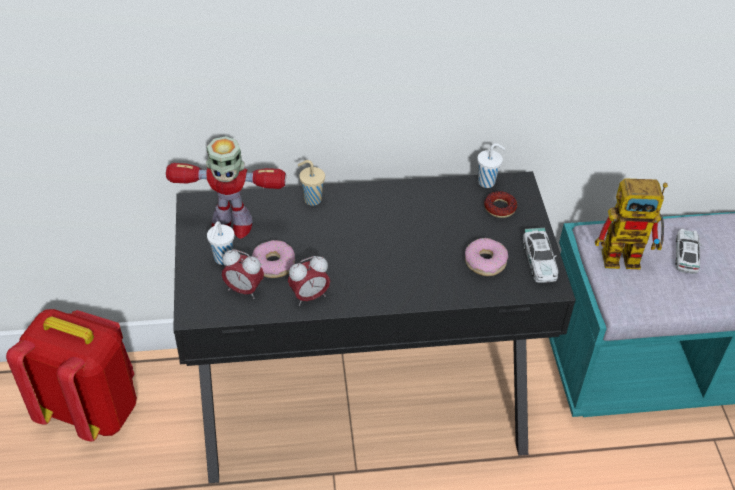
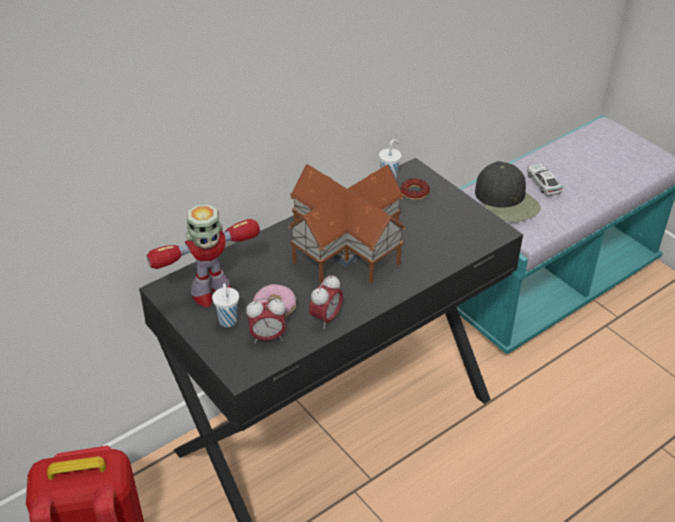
camera: 30 degrees left, 5 degrees down
beige cup [298,160,325,206] -> none
donut [465,238,508,276] -> none
toy car [523,228,558,283] -> none
toy robot [595,179,668,269] -> black cap [475,161,541,222]
none -> toy house [288,164,406,284]

